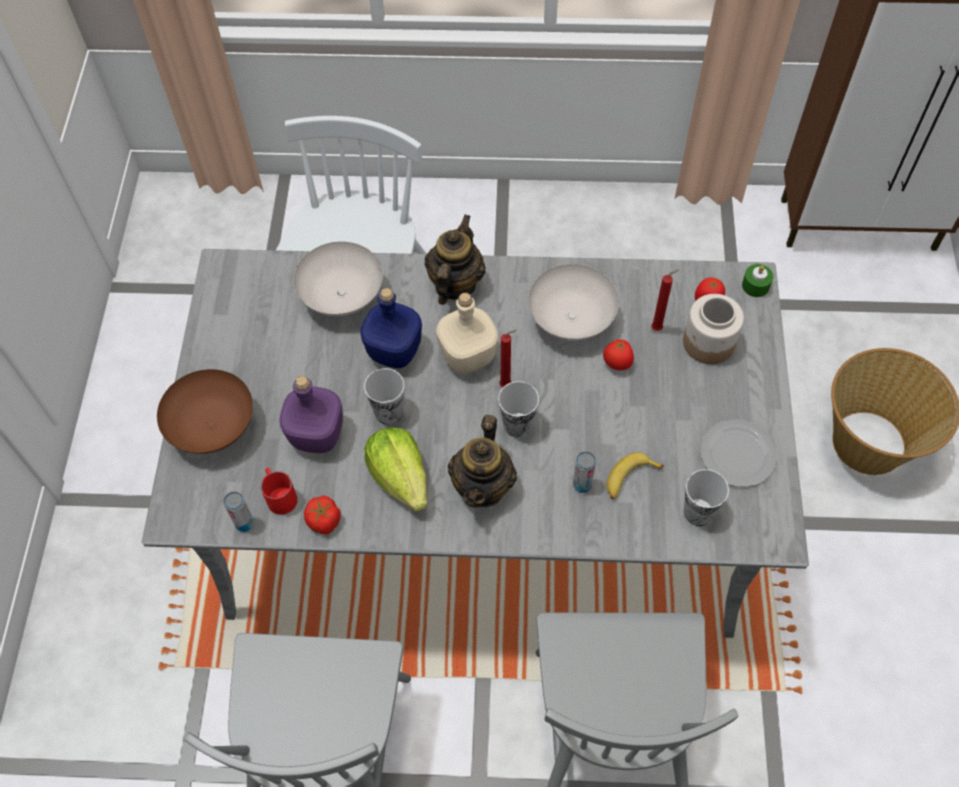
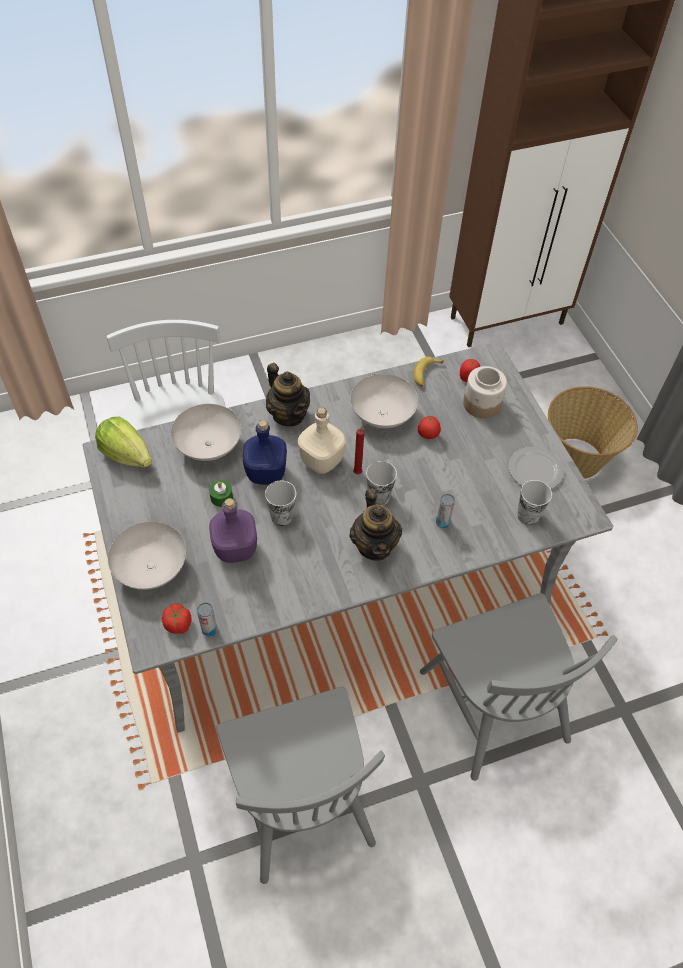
camera: 25 degrees left, 5 degrees down
brown bowl [157,369,253,454] -> white bowl [108,522,186,590]
red mug [261,468,298,515] -> none
tomato [304,495,341,534] -> tomato moved to [162,604,191,634]
lettuce [364,427,427,511] -> lettuce moved to [95,417,152,467]
teapot [424,214,486,305] -> teapot turned 150 degrees clockwise [266,363,310,426]
banana [607,453,664,499] -> banana moved to [413,357,444,387]
red candle [651,270,679,331] -> none
green candle [742,264,773,297] -> green candle moved to [209,480,233,507]

